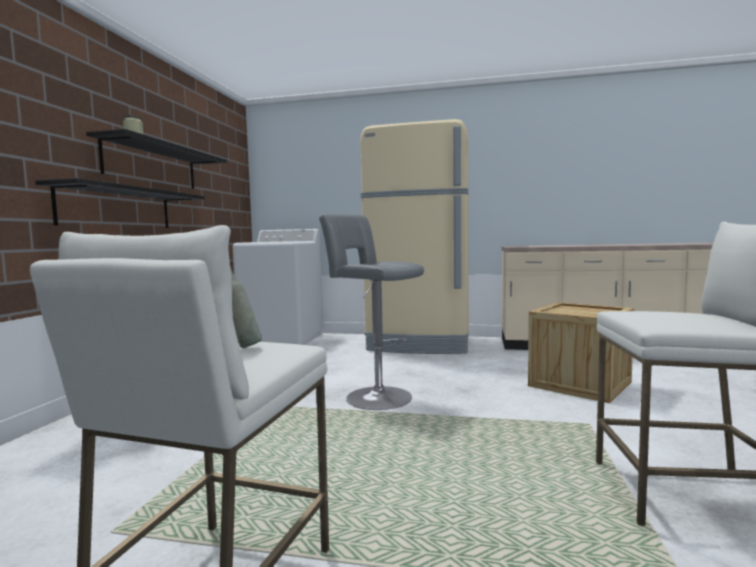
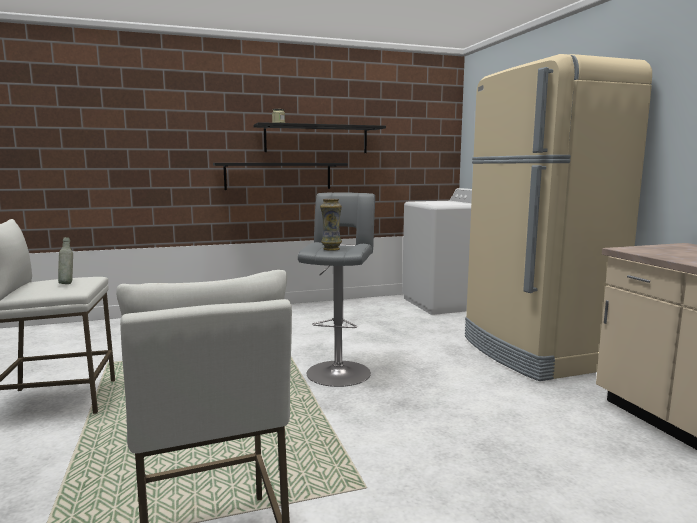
camera: 60 degrees right, 5 degrees up
crate [528,302,634,403] -> none
none -> vase [320,199,342,251]

